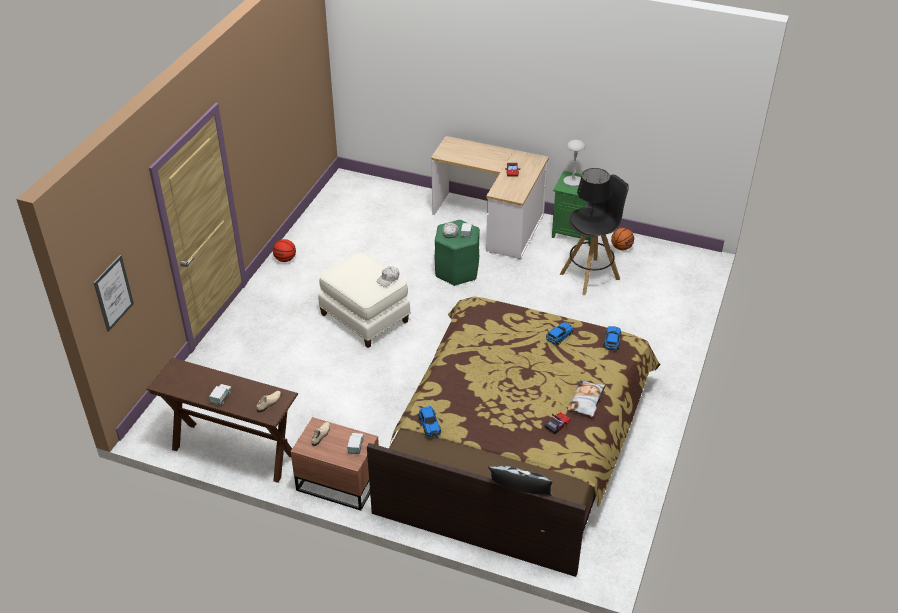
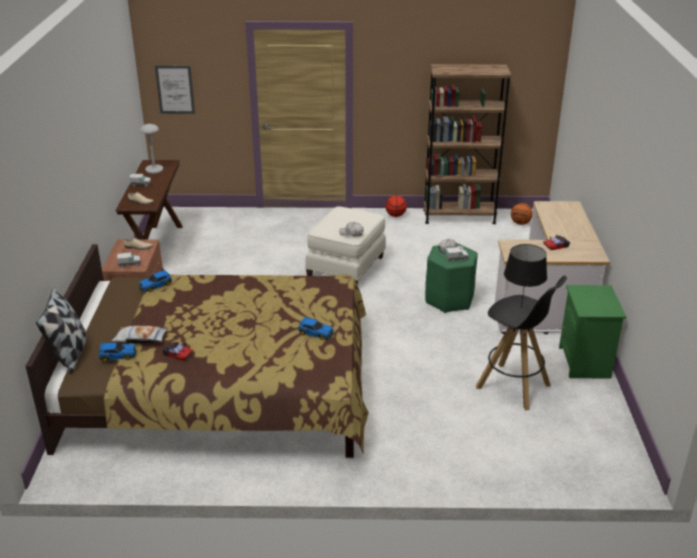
camera: 70 degrees right, 10 degrees down
grey table lamp [563,140,586,187] -> grey table lamp moved to [140,124,163,174]
pillow [567,380,606,417] -> pillow moved to [111,326,168,344]
toy car [603,326,621,350] -> toy car moved to [98,343,136,362]
basketball [611,228,634,250] -> basketball moved to [511,203,533,225]
none -> brown bookcase [423,64,512,224]

